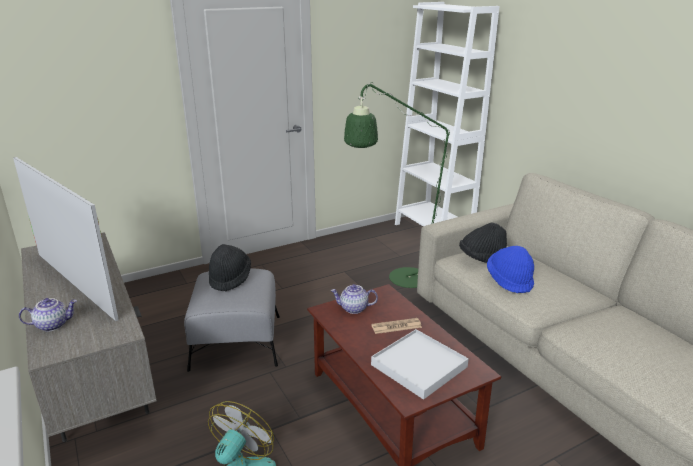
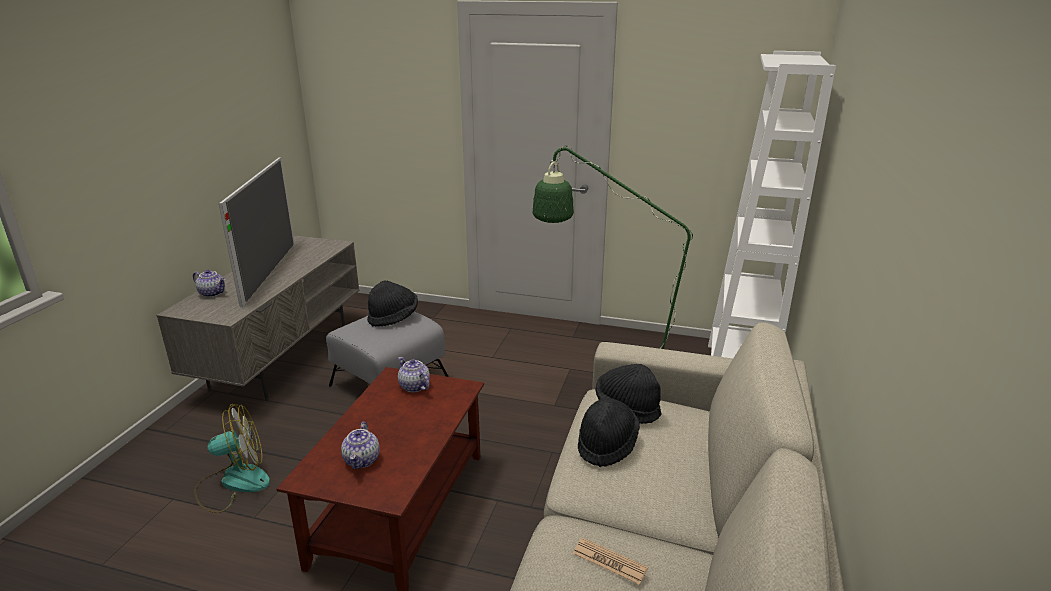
camera: 45 degrees right, 0 degrees up
newspaper [371,318,422,334] -> newspaper moved to [573,538,648,584]
white tray [371,329,469,400] -> teapot [341,422,380,470]
blue hat [487,246,534,293] -> black hat [578,398,640,467]

